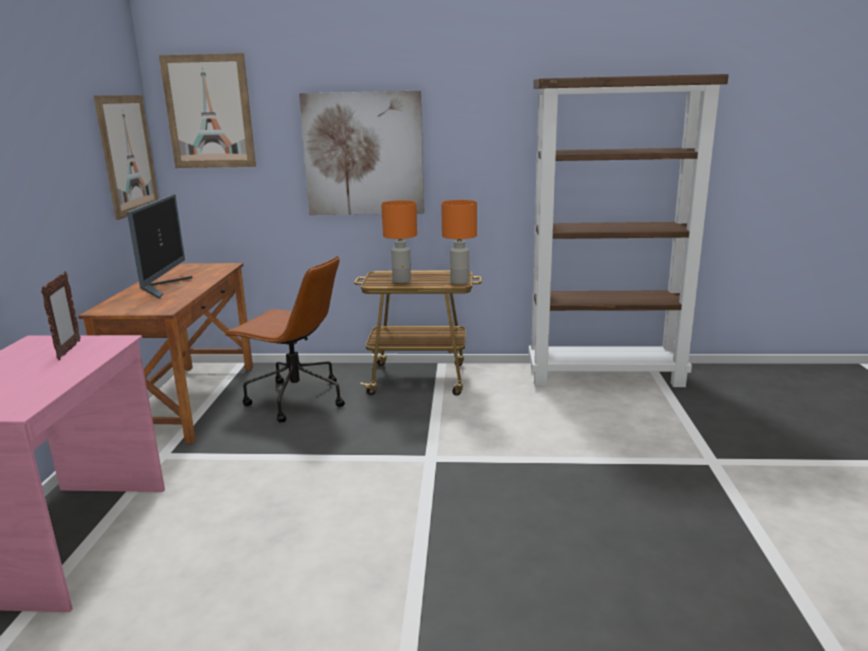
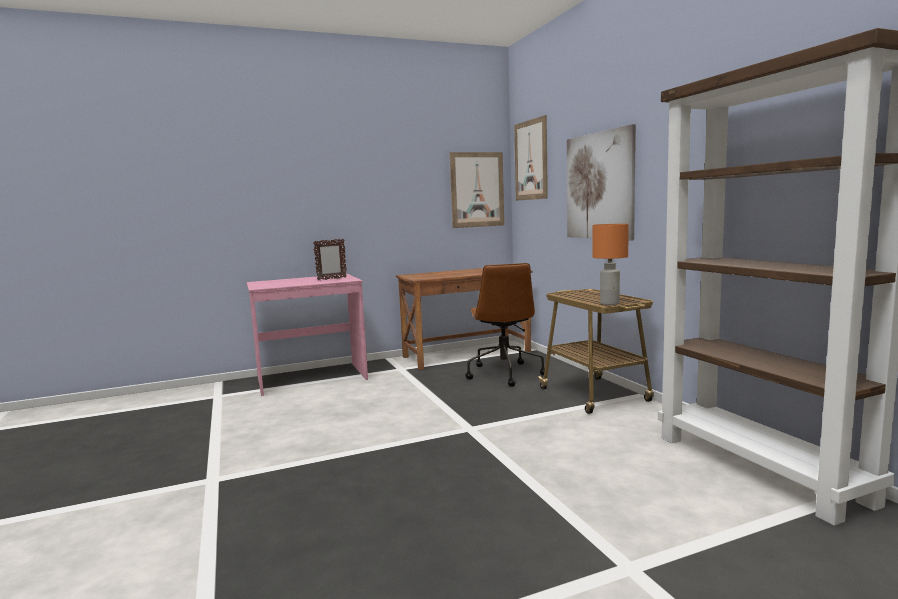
camera: 65 degrees right, 10 degrees down
monitor [127,195,192,299] -> none
orange table lamp [381,200,417,283] -> none

